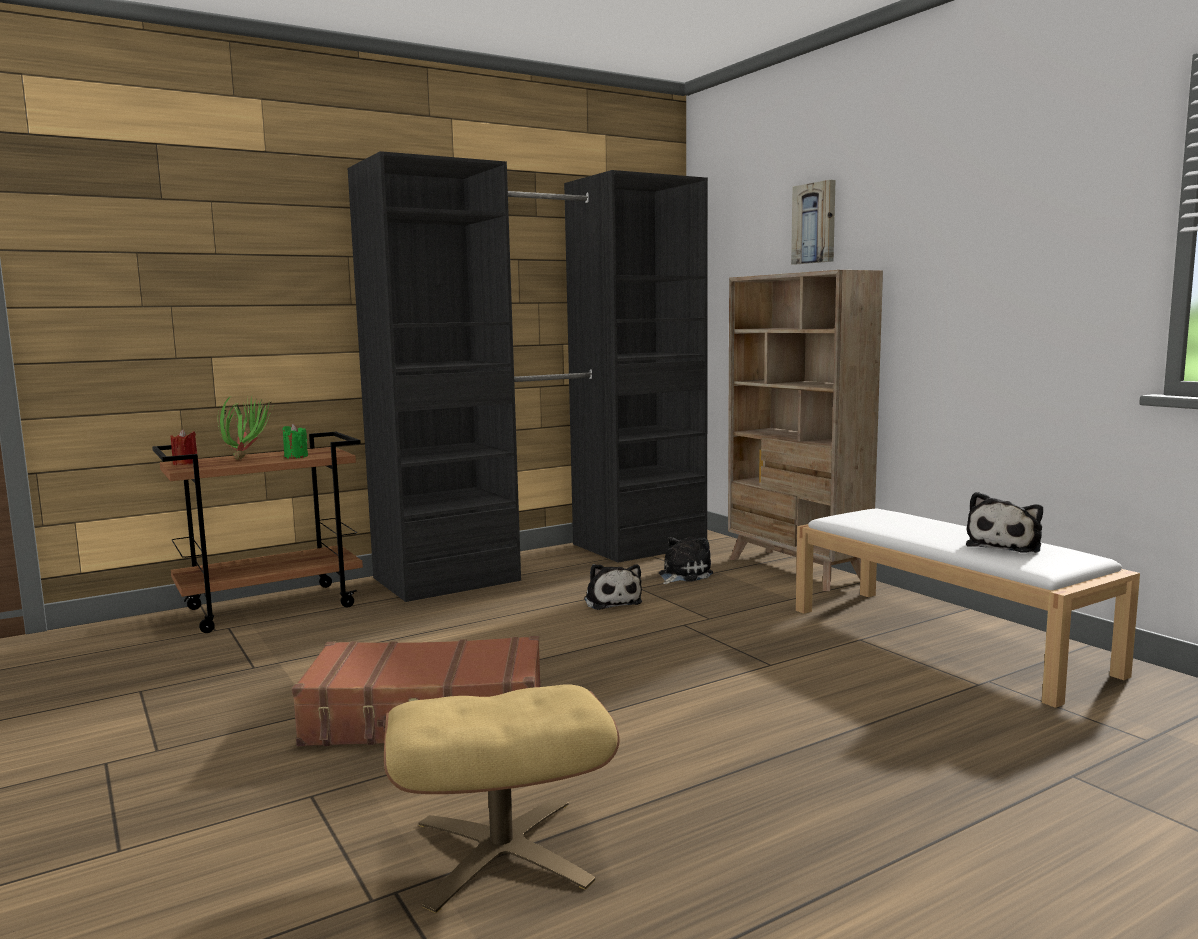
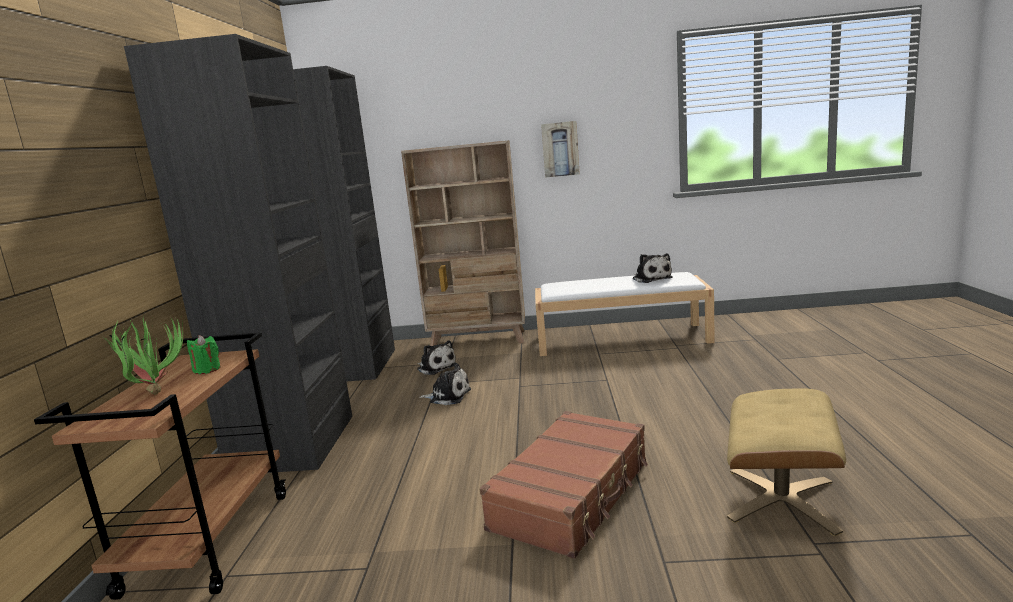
camera: 55 degrees left, 5 degrees up
red candle [171,429,197,465] -> none
plush toy [659,536,713,584] -> plush toy turned 150 degrees clockwise [417,340,457,375]
picture [791,180,835,264] -> picture moved to [541,121,580,178]

